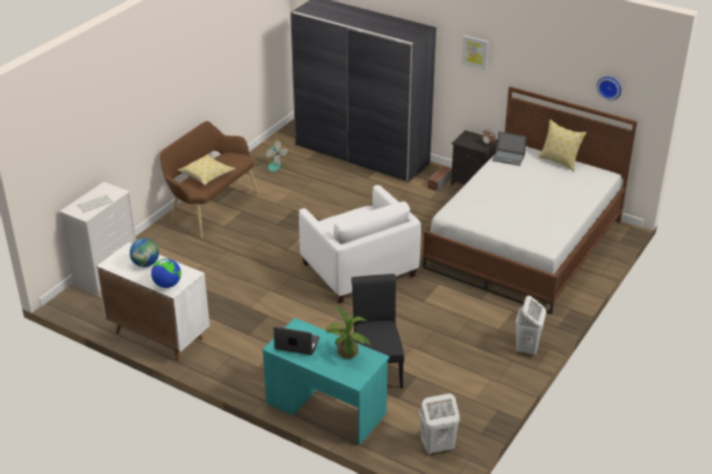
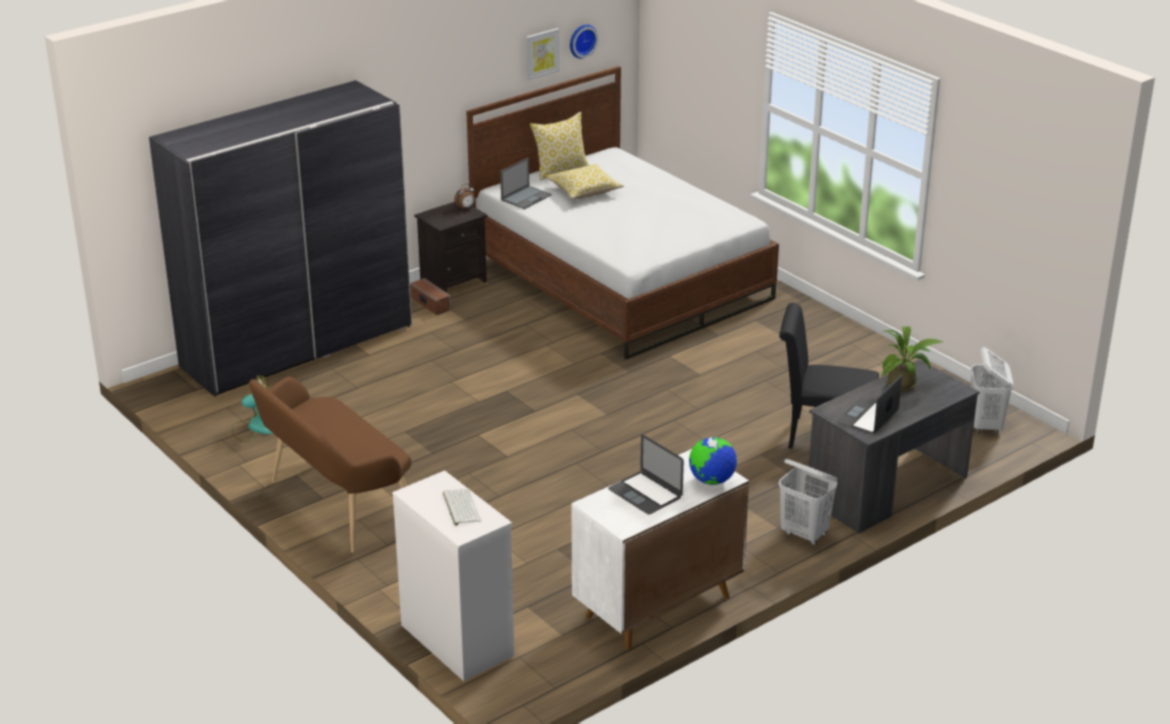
camera: 70 degrees left, 5 degrees down
globe [130,238,159,267] -> laptop [608,434,684,514]
pillow [178,154,236,185] -> pillow moved to [545,164,624,199]
turquoise desk [262,318,390,446] -> grey desk [807,359,979,533]
white armchair [299,185,421,304] -> none
picture [462,35,489,71] -> picture moved to [526,28,560,80]
white laundry basket [516,296,546,357] -> white laundry basket moved to [779,459,837,545]

